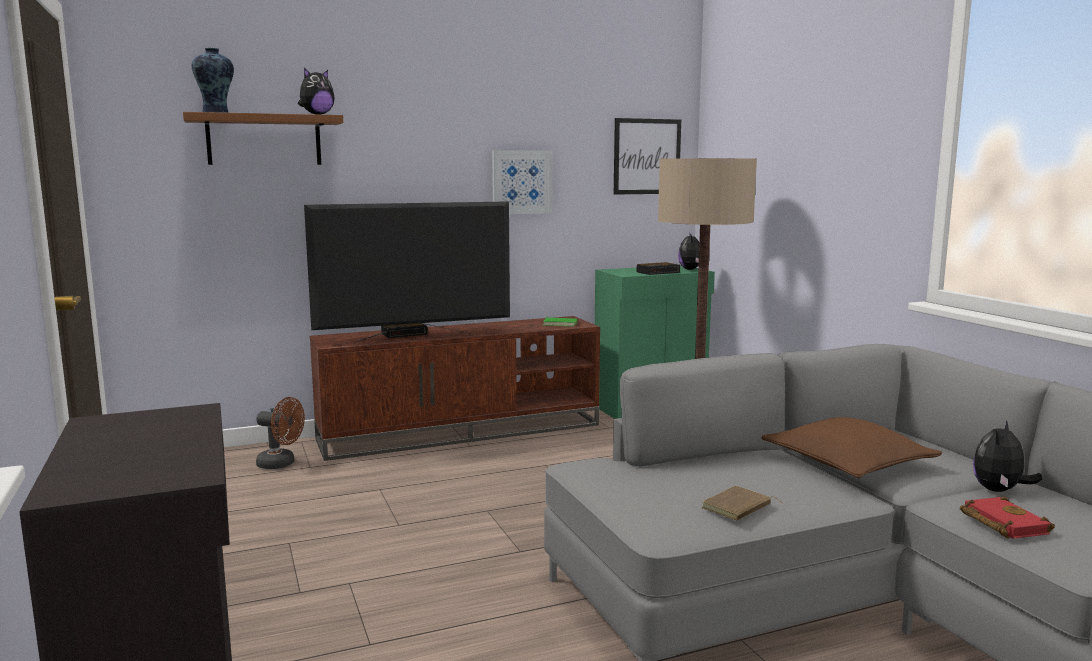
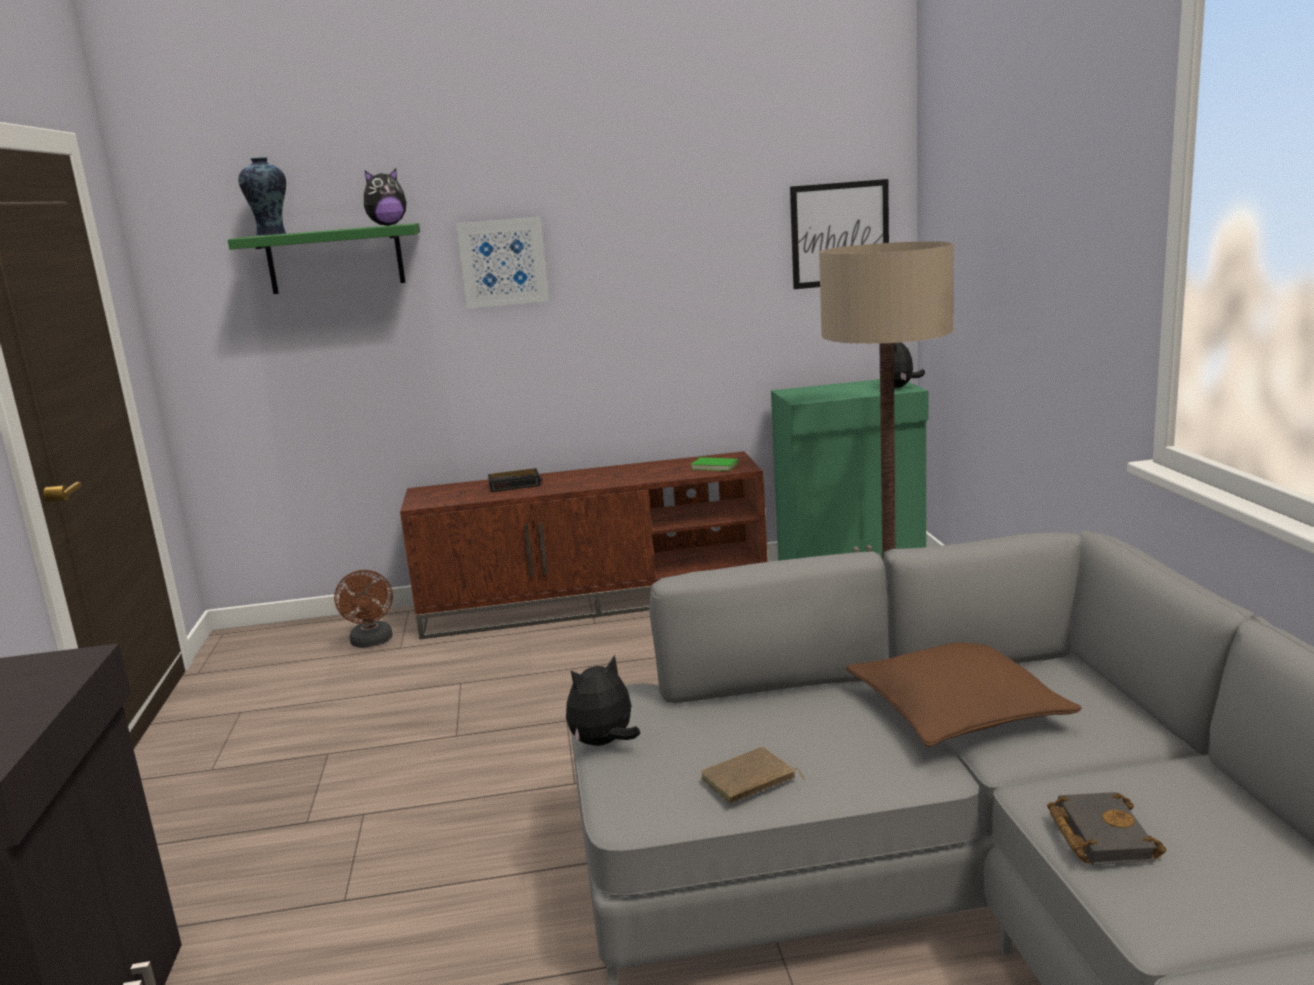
camera: 15 degrees right, 5 degrees up
brown shelf [183,112,343,165] -> green shelf [228,223,420,294]
brown fan [256,397,305,469] -> brown fan turned 45 degrees clockwise [334,570,393,647]
television [304,201,510,343] -> none
picture [492,150,552,214] -> picture moved to [456,217,549,308]
alarm clock [637,262,680,275] -> none
red book [960,496,1055,539] -> black book [1047,792,1166,865]
plush toy [973,420,1042,492] -> plush toy moved to [566,655,640,746]

